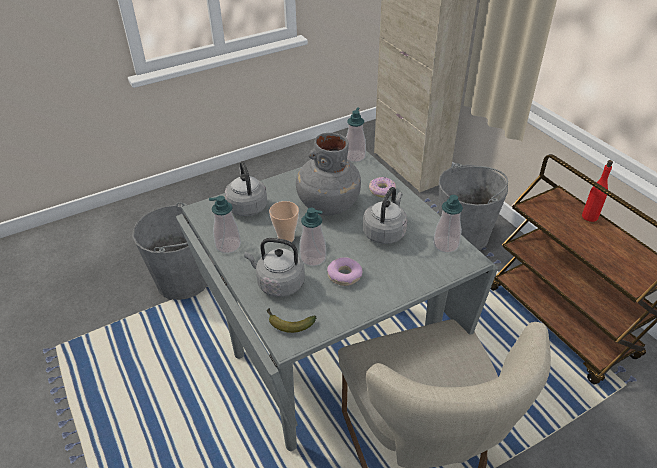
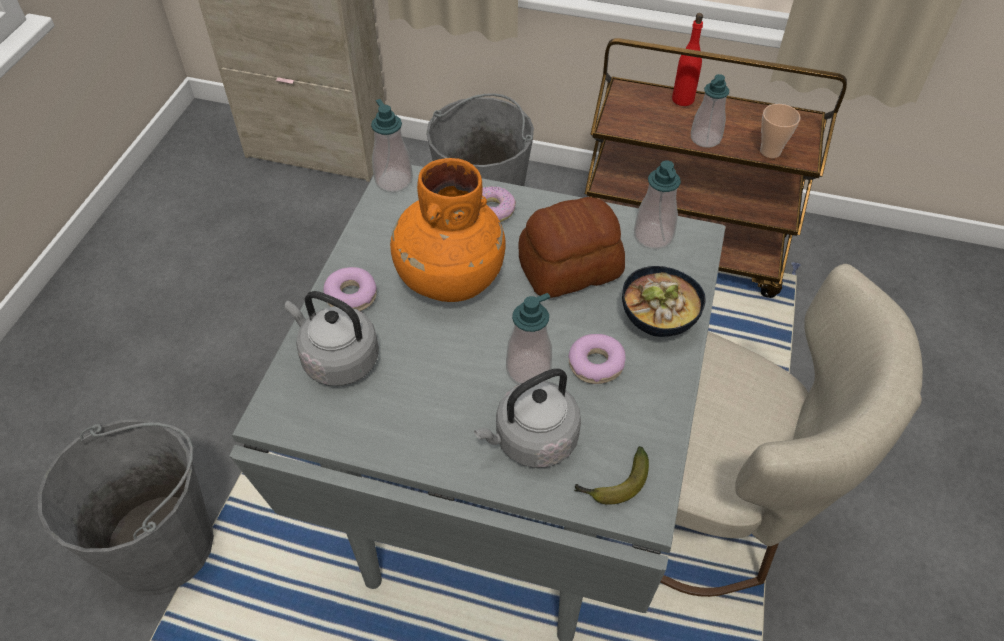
camera: 45 degrees left, 10 degrees up
soap dispenser [209,196,241,254] -> soap dispenser moved to [691,74,729,148]
cup [269,201,299,242] -> cup moved to [760,104,800,158]
grey vase [296,133,361,215] -> orange vase [390,158,506,302]
grey kettle [363,187,408,244] -> bread [519,197,625,298]
none -> donut [323,267,377,311]
none -> bowl [622,266,706,337]

